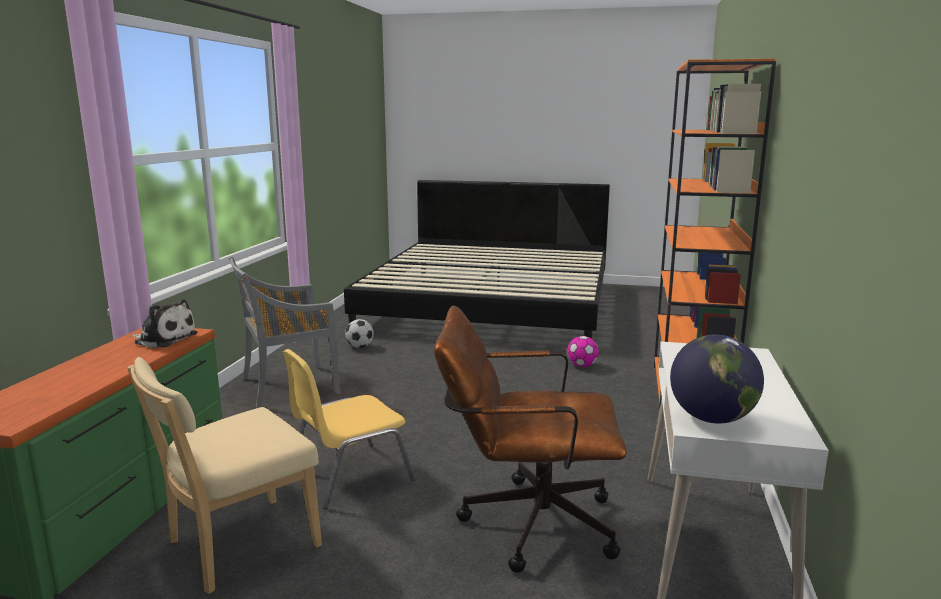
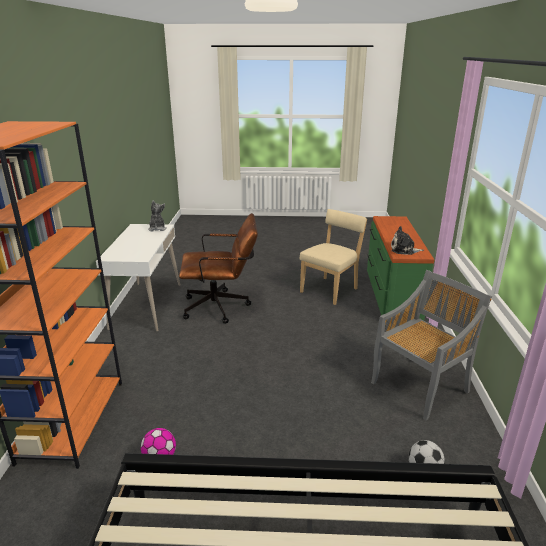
camera: 170 degrees right, 10 degrees up
yellow chair [283,349,416,509] -> none
globe [670,335,764,424] -> plush toy [148,200,167,232]

